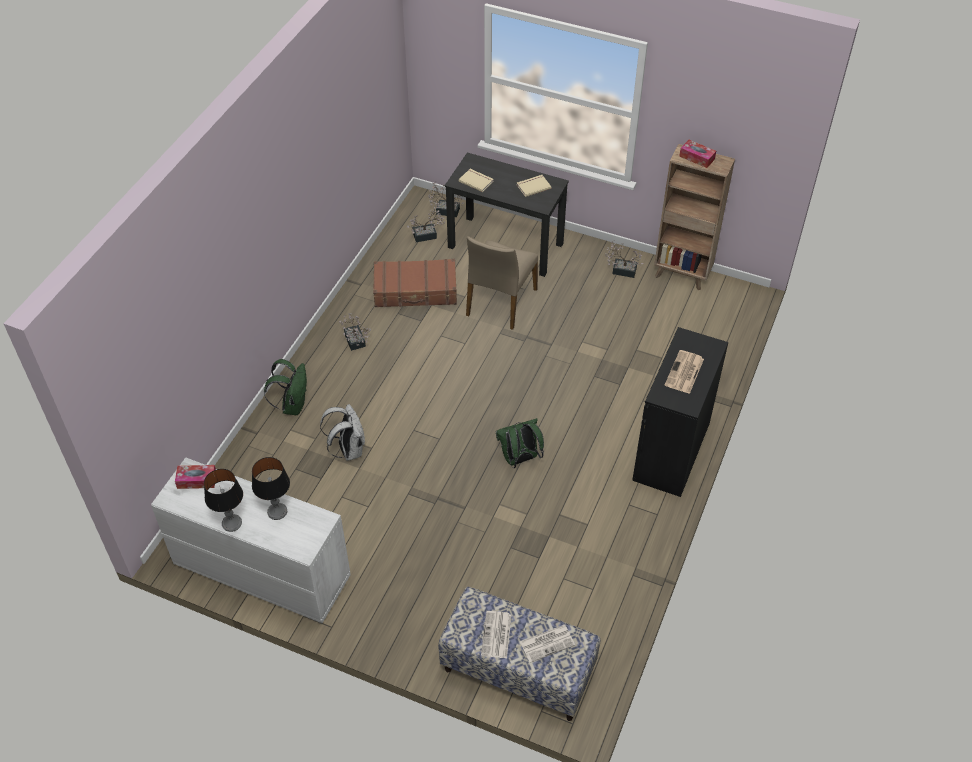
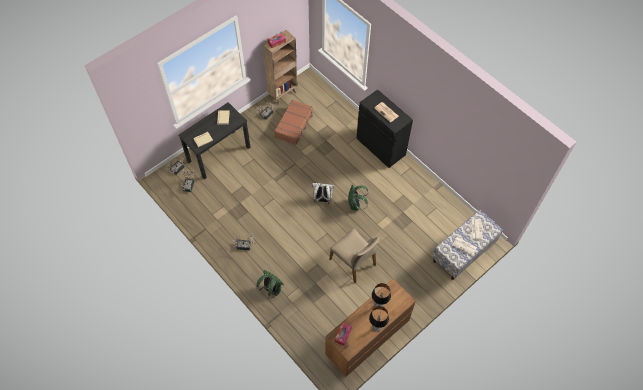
camera: 65 degrees left, 10 degrees up
white dresser [151,457,351,623] -> brown dresser [325,279,416,377]
white backpack [320,404,365,461] -> white backpack moved to [312,183,334,204]
brown suitcase [373,259,457,307] -> brown suitcase moved to [274,100,313,145]
beige chair [466,236,538,330] -> beige chair moved to [329,229,379,283]

